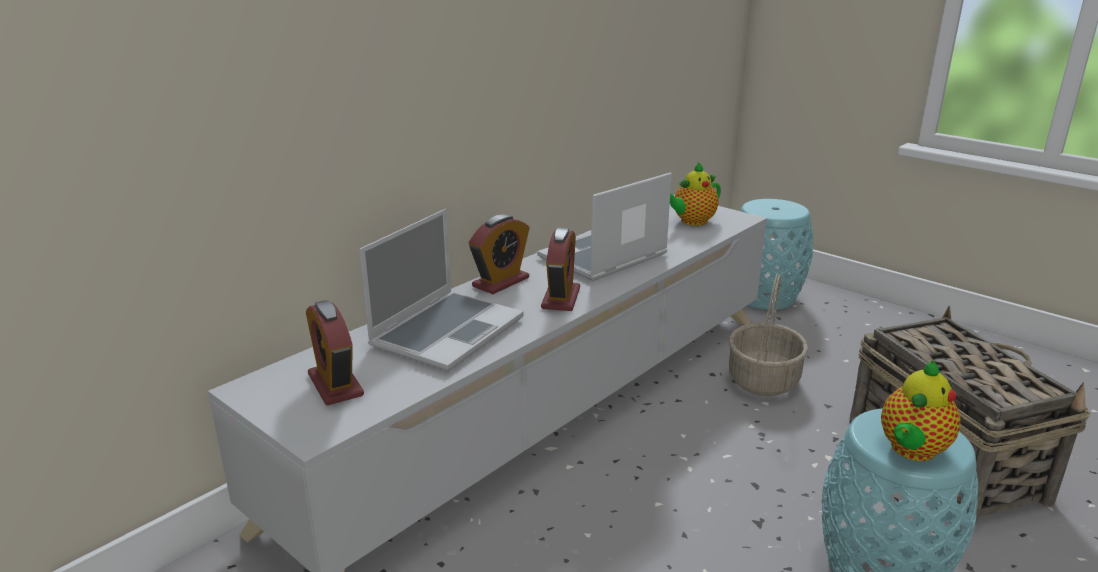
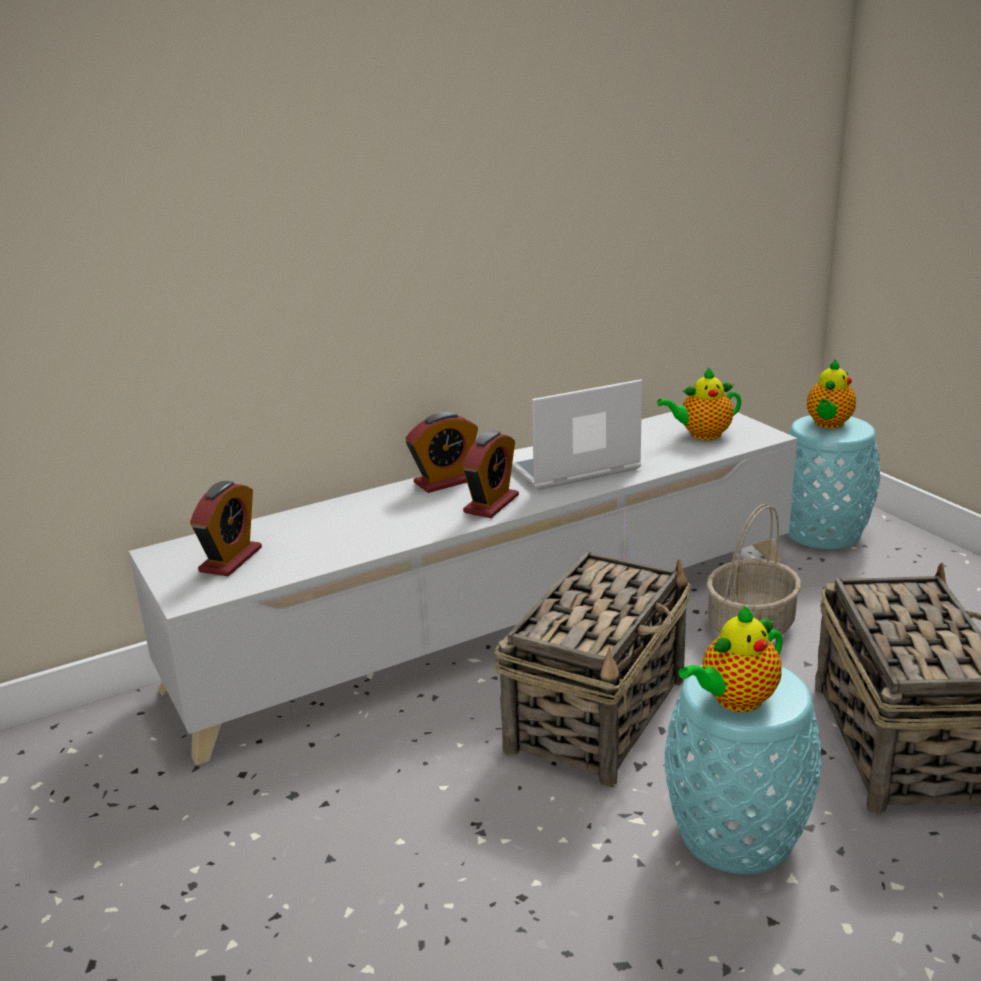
camera: 20 degrees right, 0 degrees up
alarm clock [306,300,364,405] -> alarm clock turned 150 degrees counterclockwise [190,481,262,577]
laptop [359,209,524,371] -> none
none -> basket [494,552,690,787]
none -> teapot [807,359,856,429]

